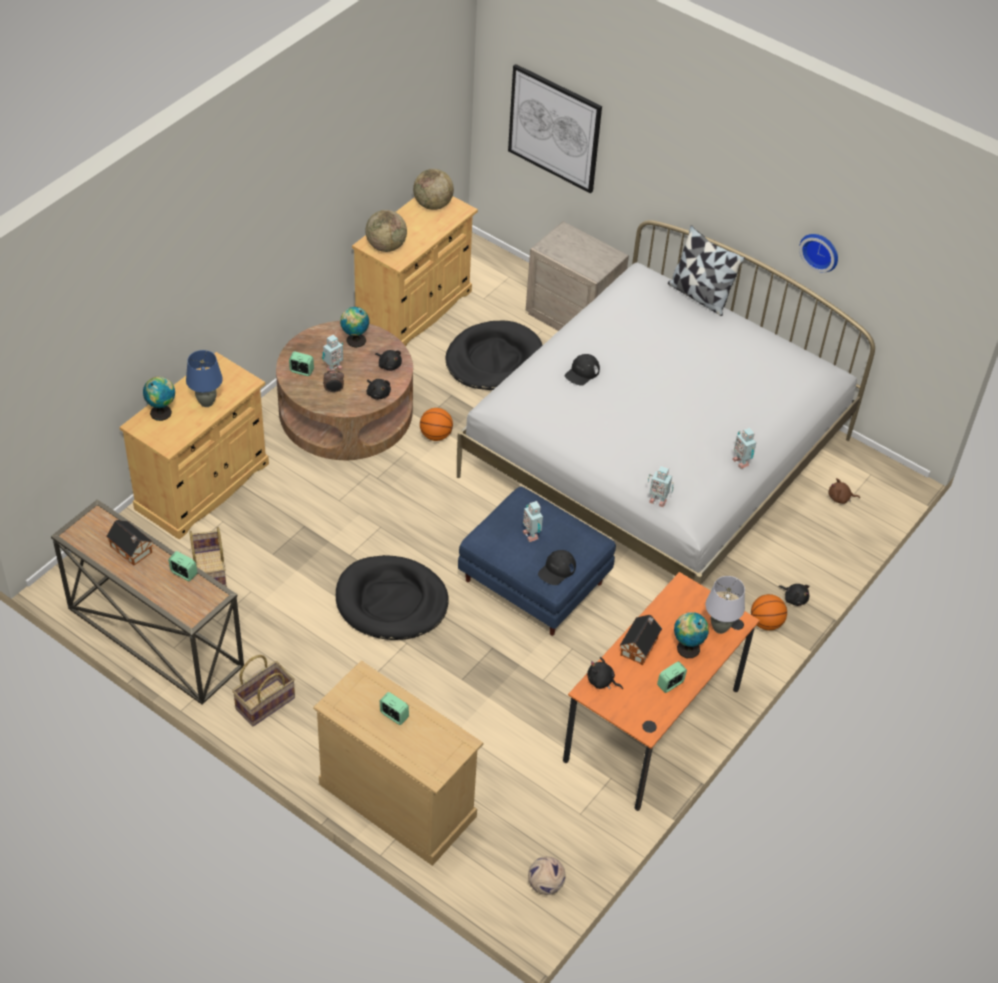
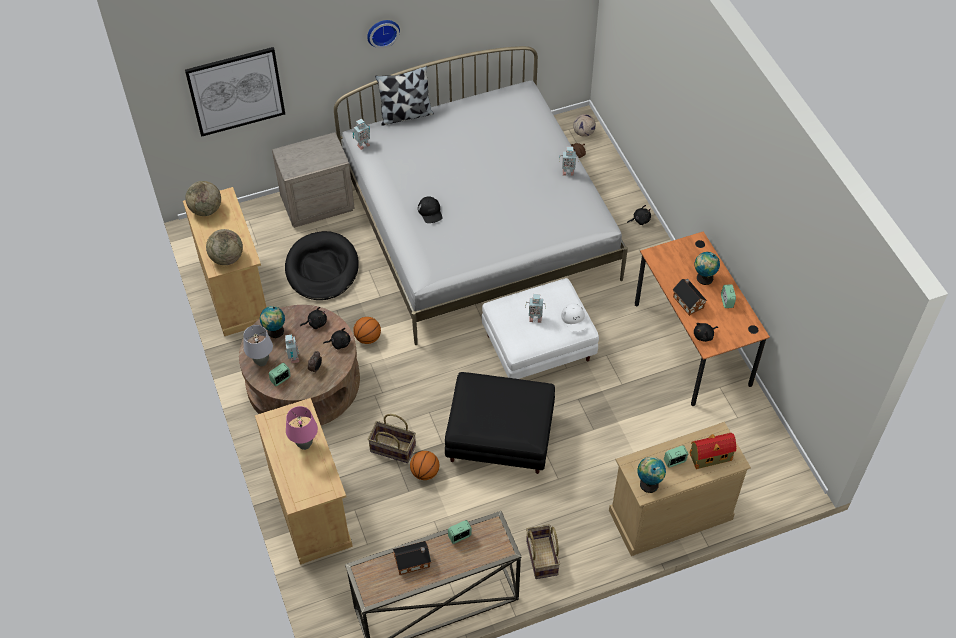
camera: 55 degrees left, 5 degrees up
globe [143,376,175,421] -> globe moved to [637,457,666,493]
blue table lamp [186,350,223,407] -> pink table lamp [286,406,318,450]
basket [189,527,227,587] -> basket moved to [368,414,416,463]
black dog bed [336,555,449,640] -> black ottoman [445,372,555,474]
blue ottoman [458,486,616,636] -> white ottoman [482,278,599,379]
football [528,856,566,895] -> football moved to [573,114,596,137]
black cap [538,550,576,585] -> white cap [561,303,588,332]
toy robot [648,466,674,507] -> toy robot moved to [353,119,370,150]
grey table lamp [705,576,745,634] -> grey table lamp moved to [244,325,273,366]
basketball [751,594,787,630] -> basketball moved to [410,451,439,480]
wall clock [799,234,838,272] -> wall clock moved to [367,20,400,48]
none -> toy house [690,433,736,469]

